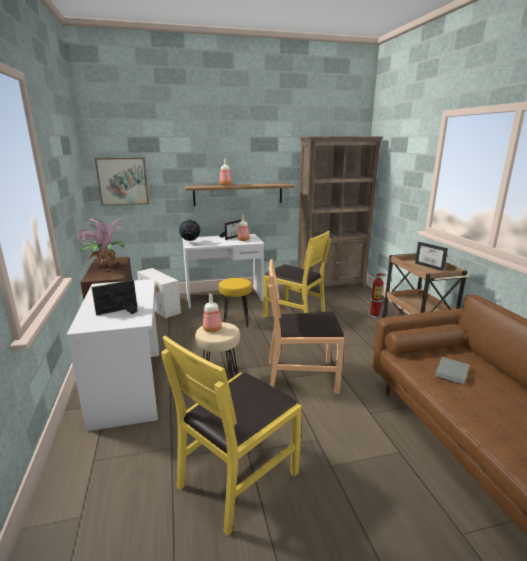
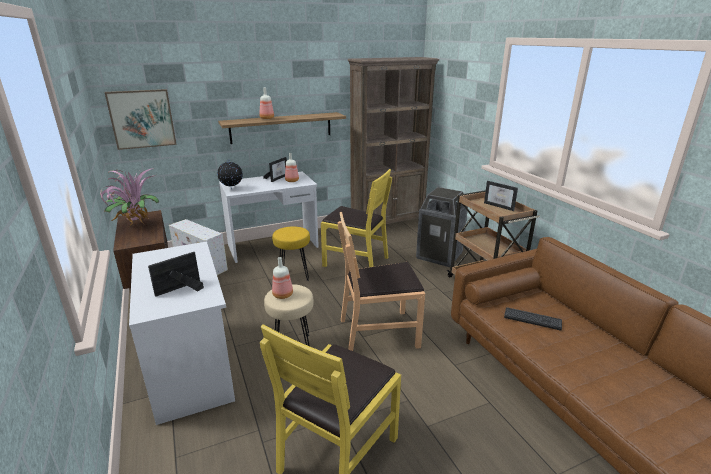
camera: 10 degrees left, 5 degrees up
fire extinguisher [368,273,386,319] -> trash can [416,187,468,267]
grey book [435,357,469,385] -> keyboard [504,307,562,331]

